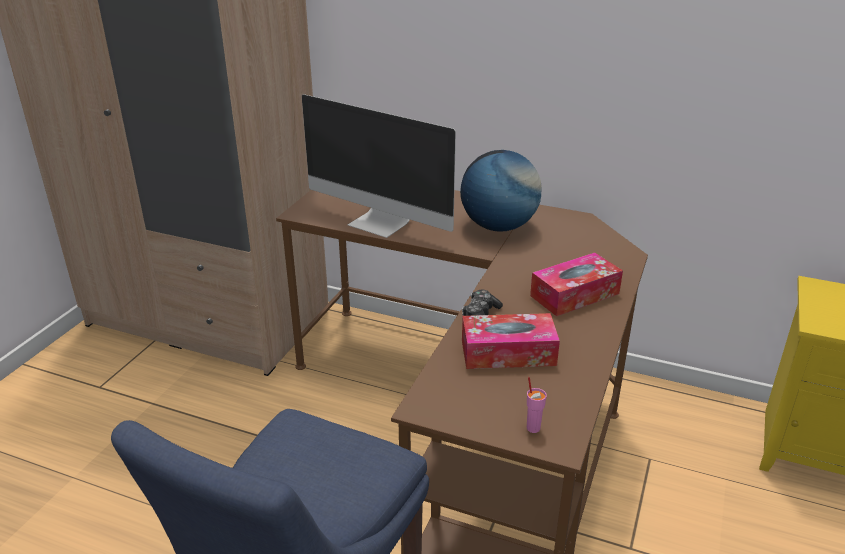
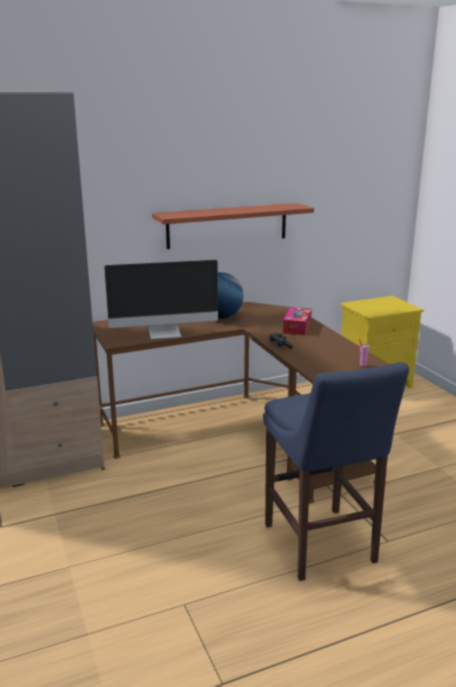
camera: 45 degrees left, 10 degrees down
tissue box [462,313,560,369] -> none
none -> shelf [152,203,314,249]

